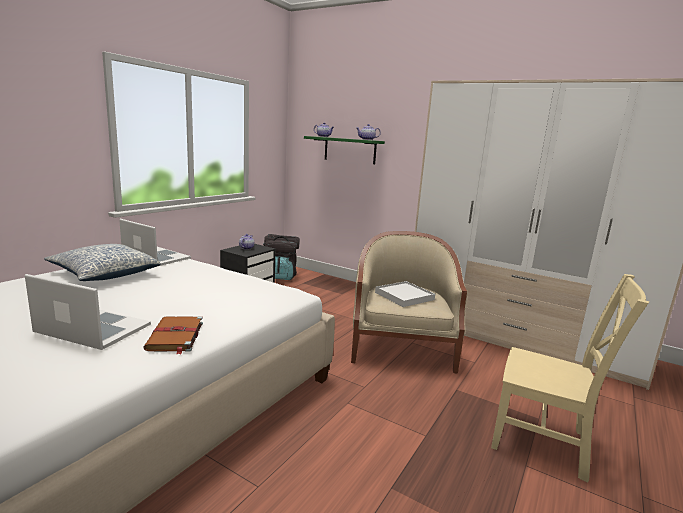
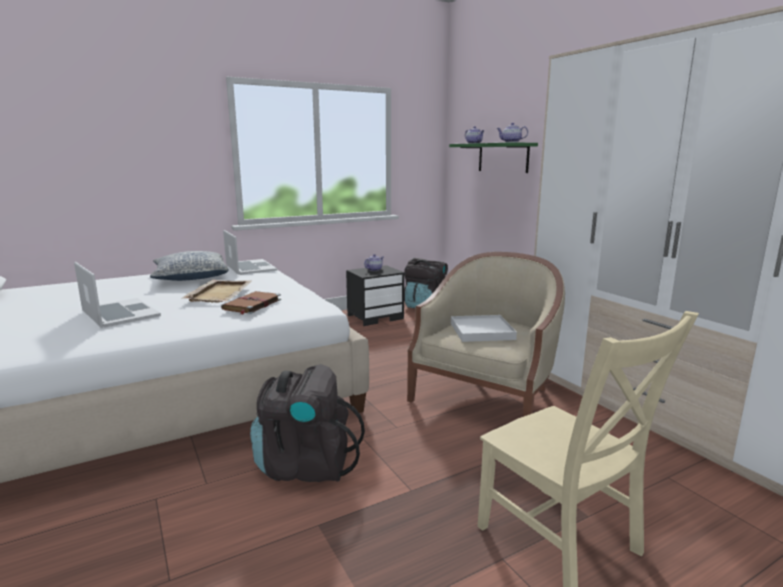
camera: 30 degrees right, 0 degrees up
brown book [143,316,203,354] -> brown book moved to [221,291,281,315]
none -> beige tray [182,280,251,303]
none -> black backpack [250,364,365,482]

